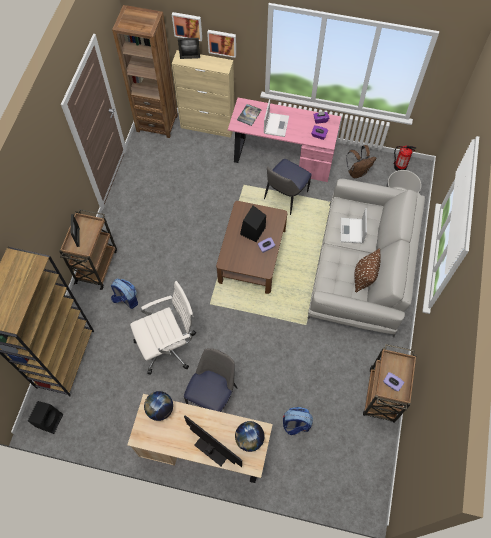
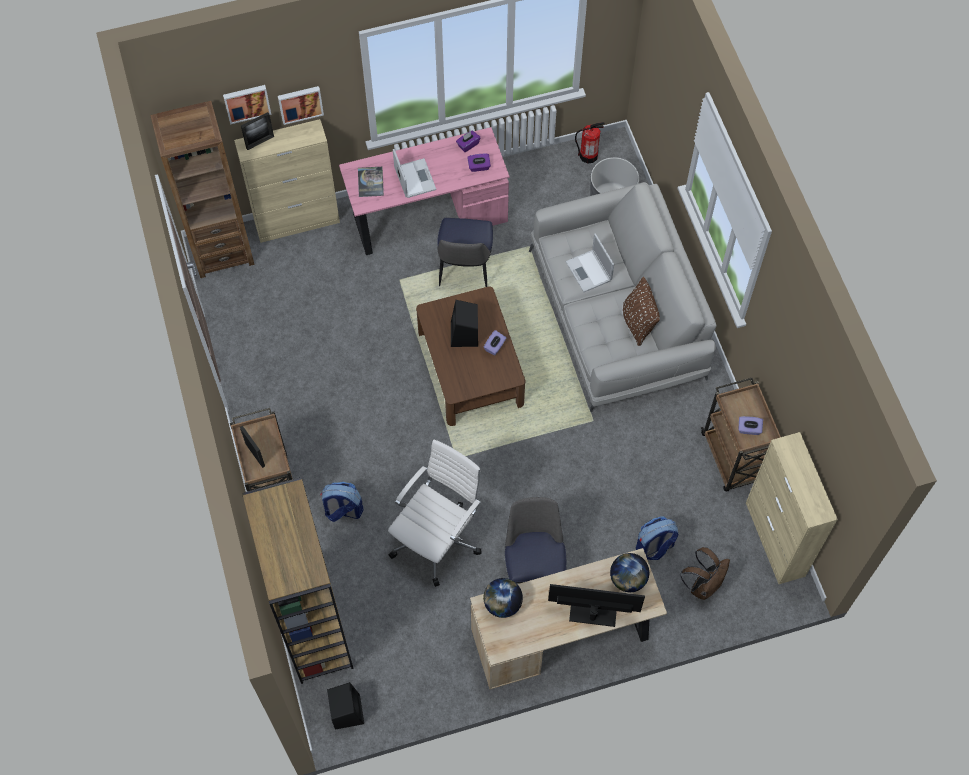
camera: 30 degrees left, 0 degrees up
brown backpack [346,145,376,178] -> brown backpack moved to [680,547,730,600]
none -> beige cabinet [746,432,838,584]

